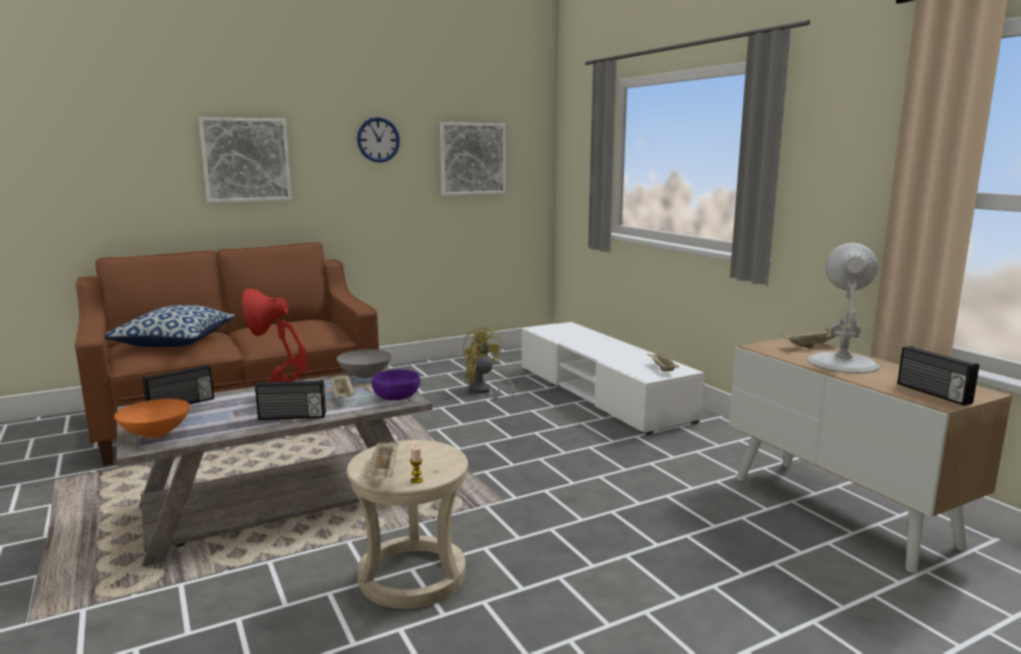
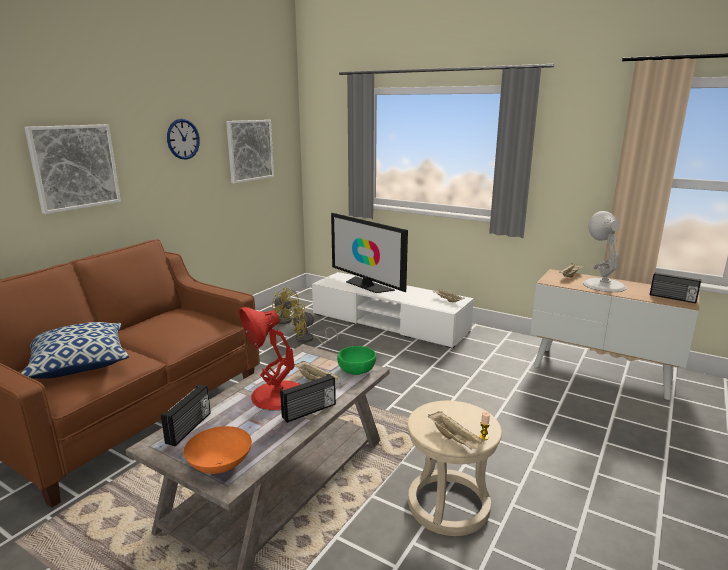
camera: 30 degrees left, 5 degrees up
grey bowl [337,349,392,379] -> none
purple bowl [372,370,420,400] -> green bowl [337,346,376,375]
none -> television [331,213,408,293]

